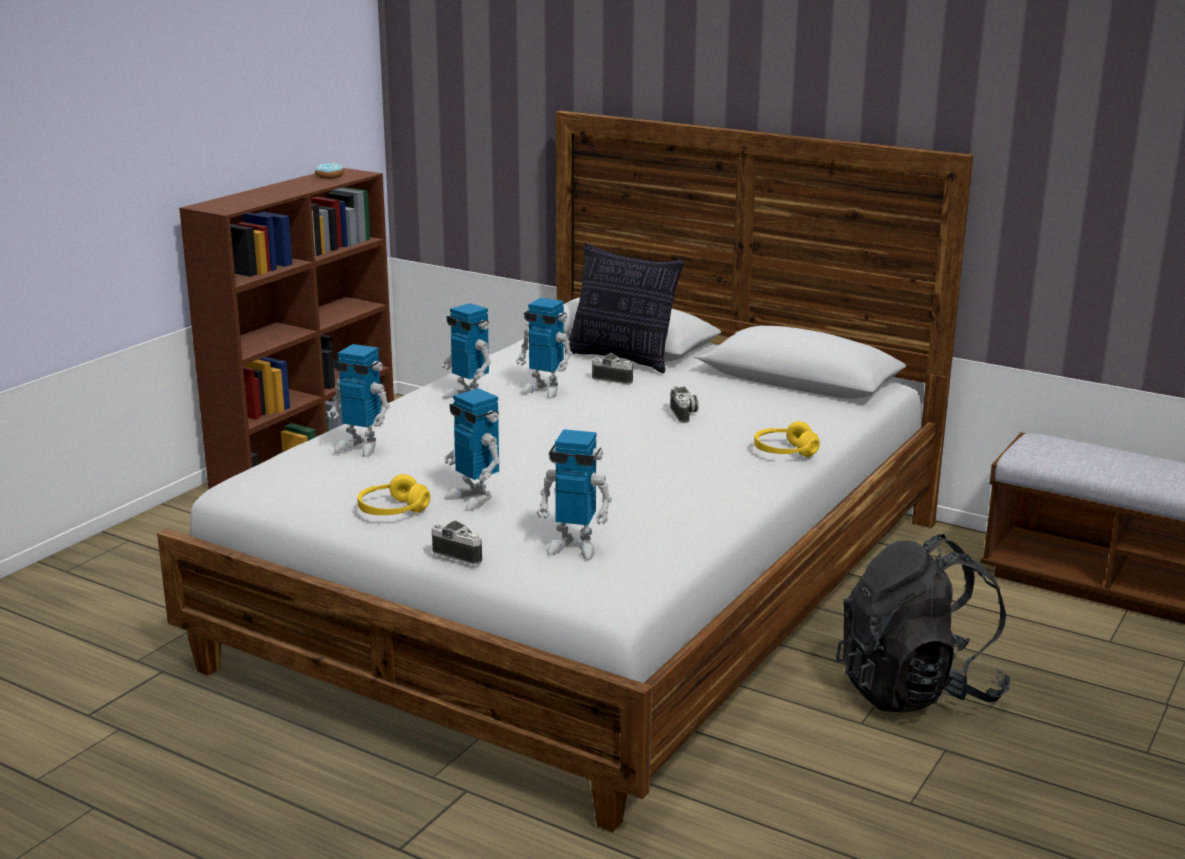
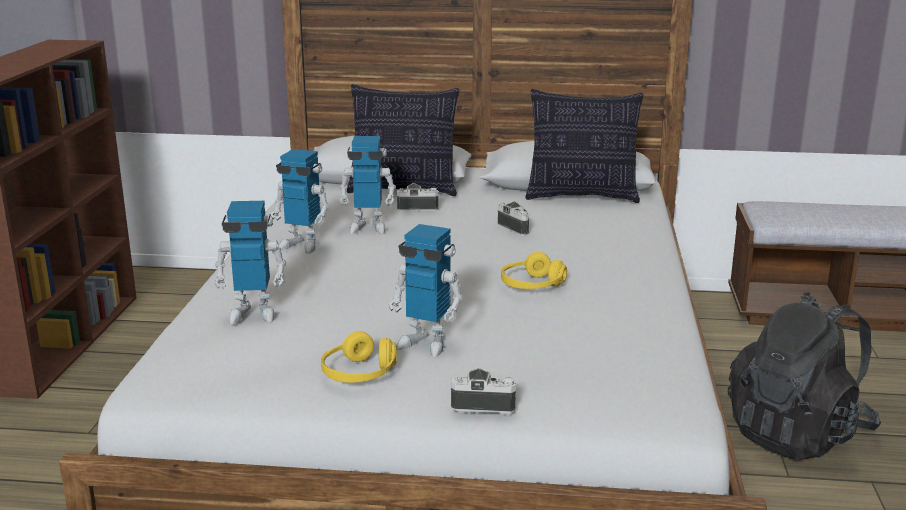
camera: 25 degrees left, 0 degrees up
donut [315,163,344,179] -> none
toy robot [537,429,612,560] -> none
yellow headphones [754,421,820,457] -> yellow headphones moved to [501,252,567,289]
none -> pillow [525,89,643,203]

